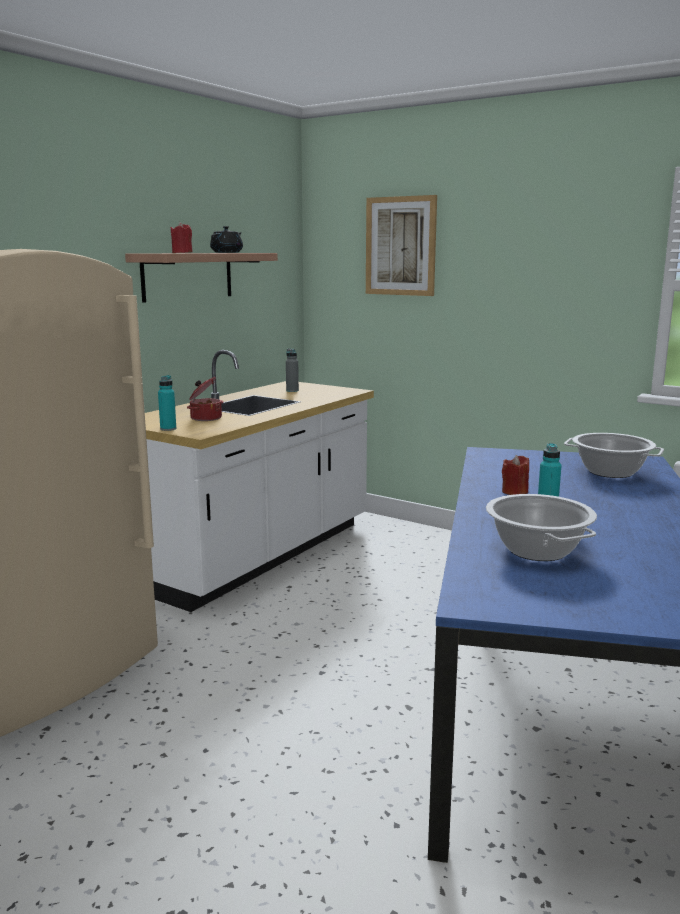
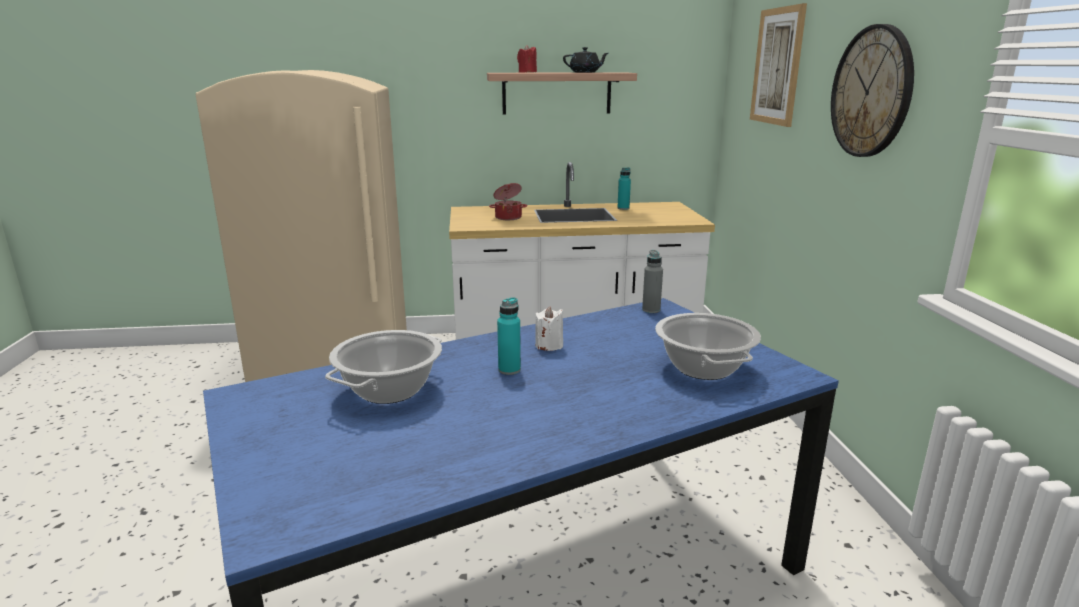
camera: 50 degrees right, 5 degrees up
turquoise bottle [158,375,176,431] -> turquoise bottle moved to [617,167,631,210]
grey bottle [286,348,299,392] -> grey bottle moved to [642,250,663,313]
red candle [502,455,529,495] -> white candle [535,306,564,351]
none -> wall clock [831,24,914,157]

